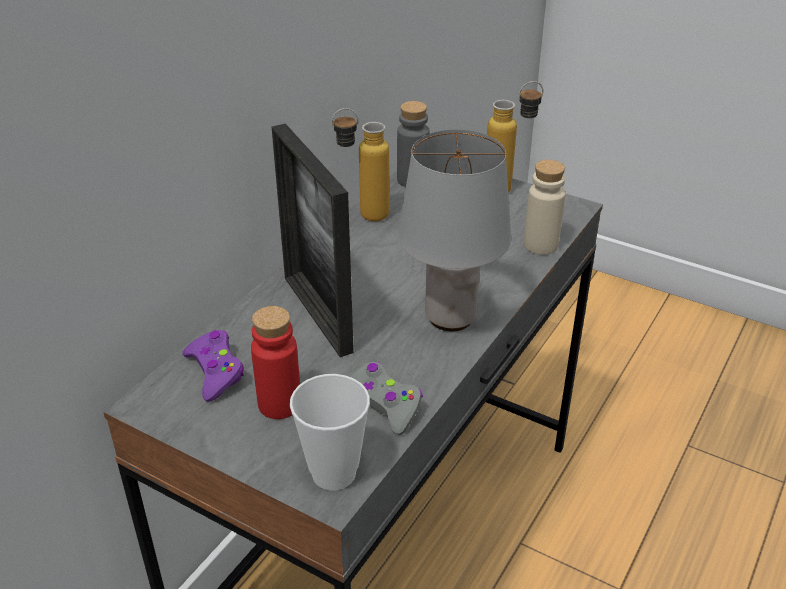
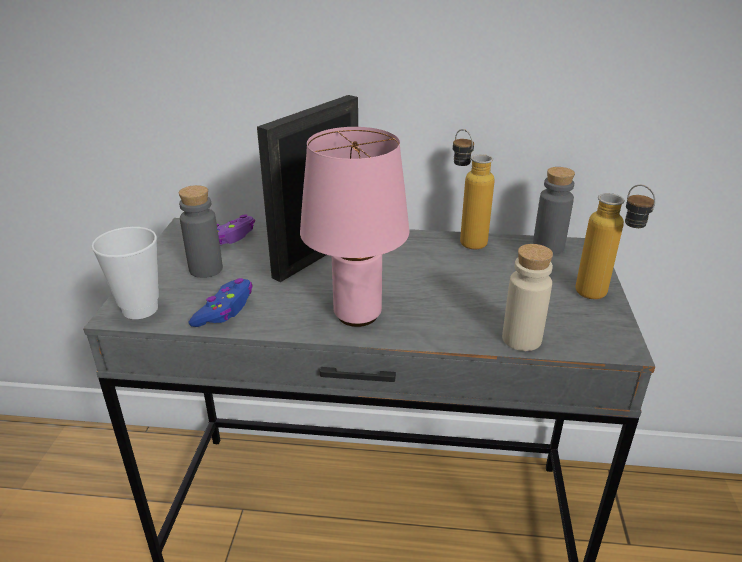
camera: 65 degrees right, 5 degrees down
red bottle [251,306,300,419] -> grey bottle [179,185,223,278]
grey game controller [349,362,423,435] -> blue game controller [189,278,253,327]
grey table lamp [398,130,511,331] -> pink table lamp [300,127,409,327]

